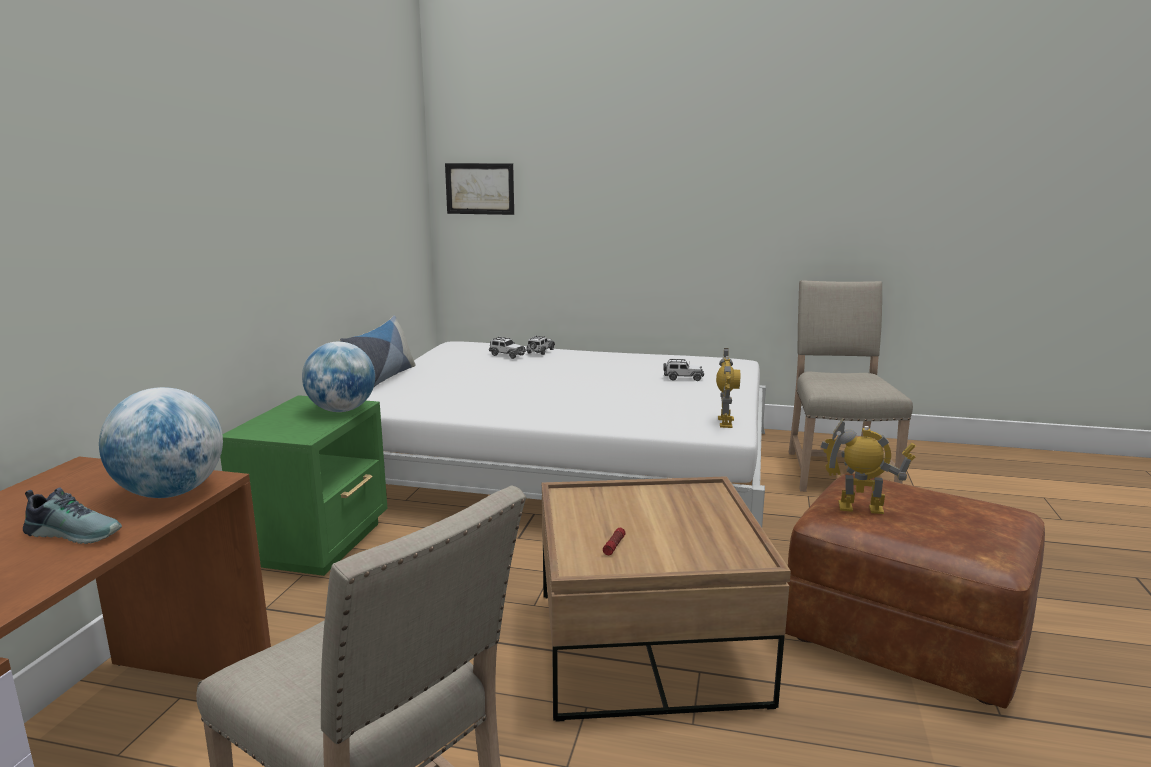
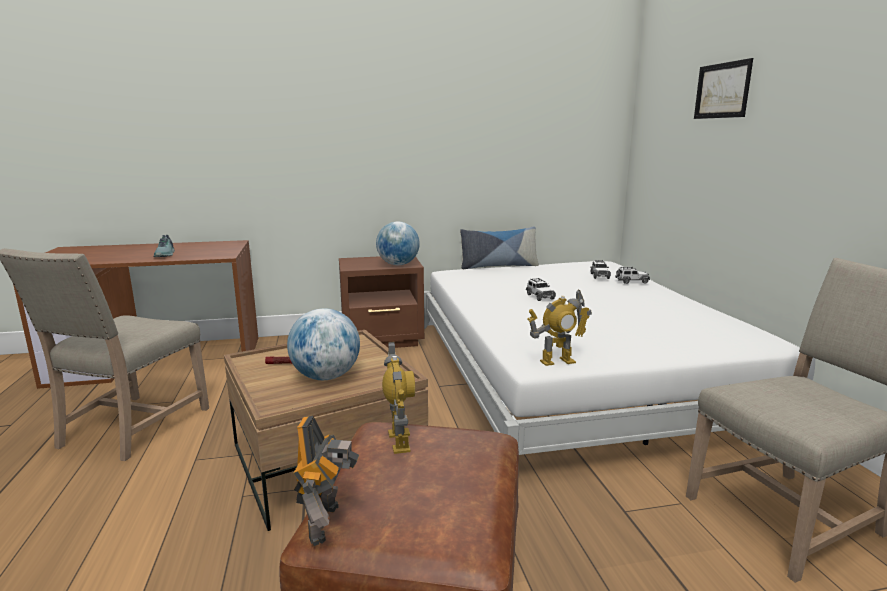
camera: 65 degrees right, 0 degrees up
globe [99,387,223,498] -> globe moved to [287,308,360,380]
green nightstand [220,395,387,576] -> brown nightstand [339,256,424,348]
picture [445,163,514,215] -> picture moved to [694,58,753,119]
toy car [663,359,704,381] -> toy car moved to [526,278,556,301]
none -> toy robot [293,416,359,546]

